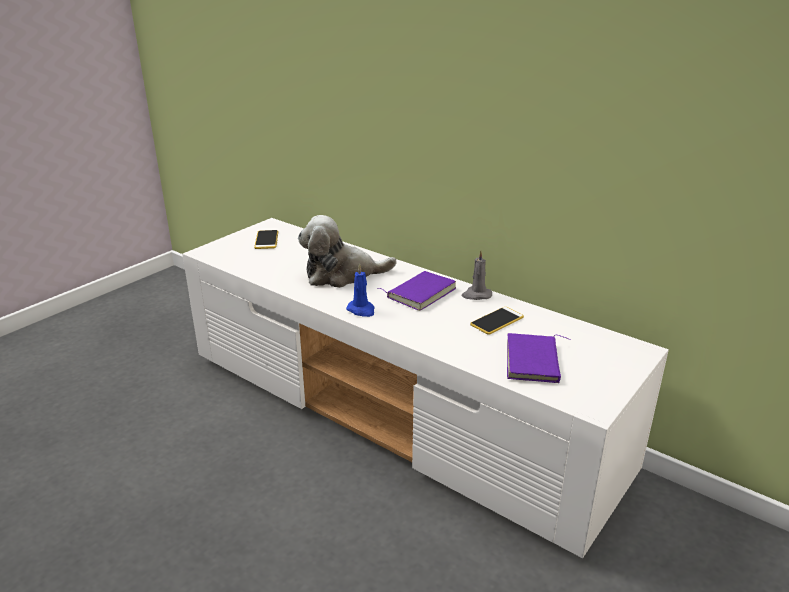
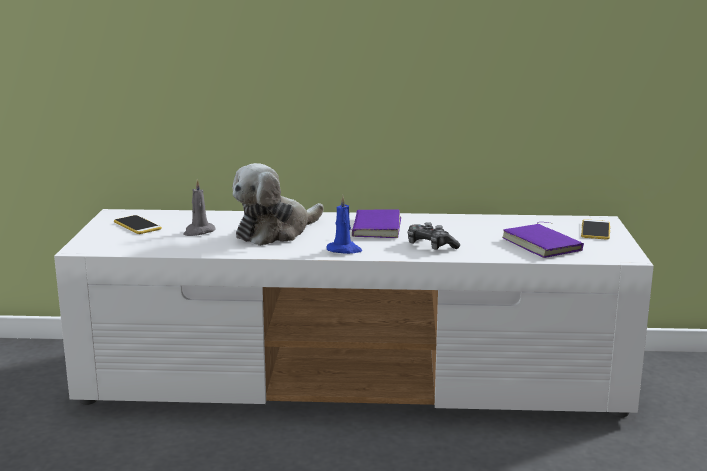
camera: 35 degrees left, 10 degrees down
grey candle [462,250,492,300] -> grey candle moved to [184,179,216,236]
phone [470,307,524,335] -> phone moved to [581,219,610,240]
none -> game controller [408,222,460,250]

